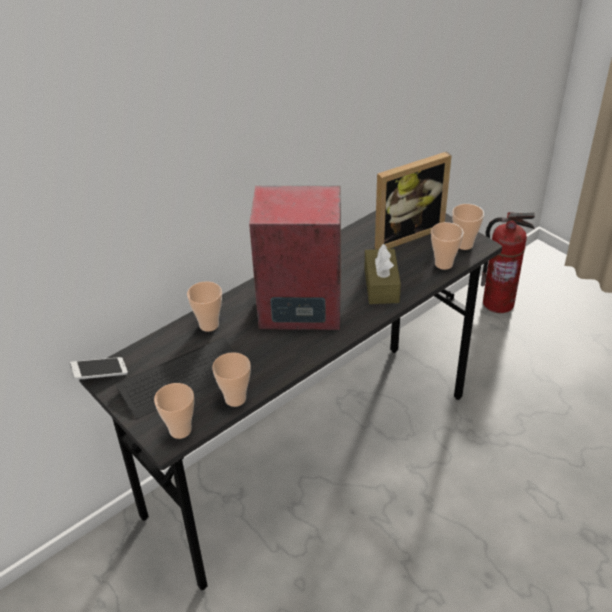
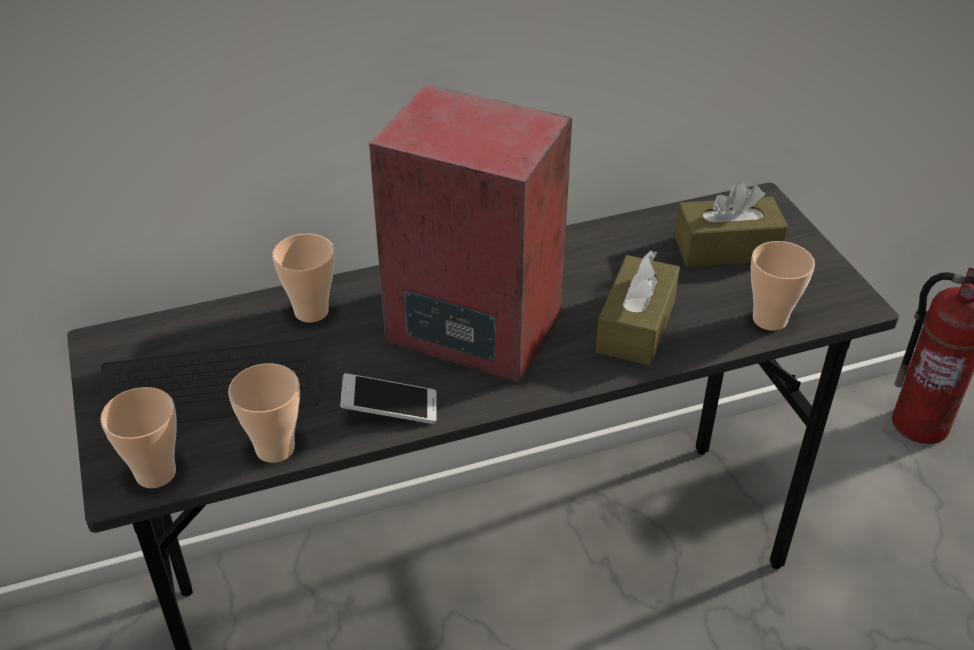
camera: 20 degrees right, 0 degrees up
phone [70,357,128,380] -> phone moved to [340,373,437,424]
picture frame [375,151,452,249] -> brown tissue box [674,182,788,267]
cup [452,204,484,250] -> none

